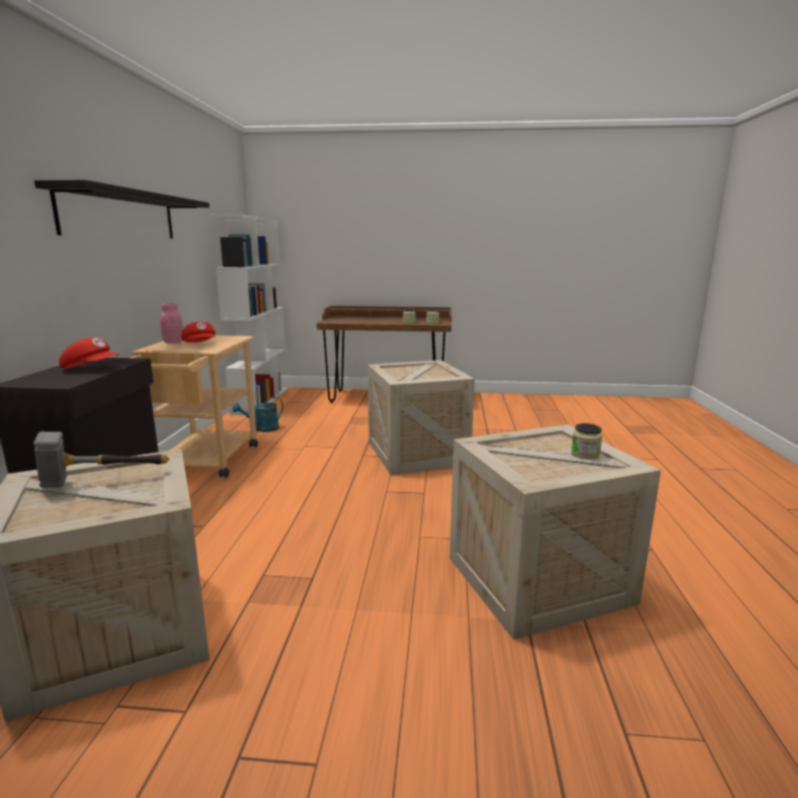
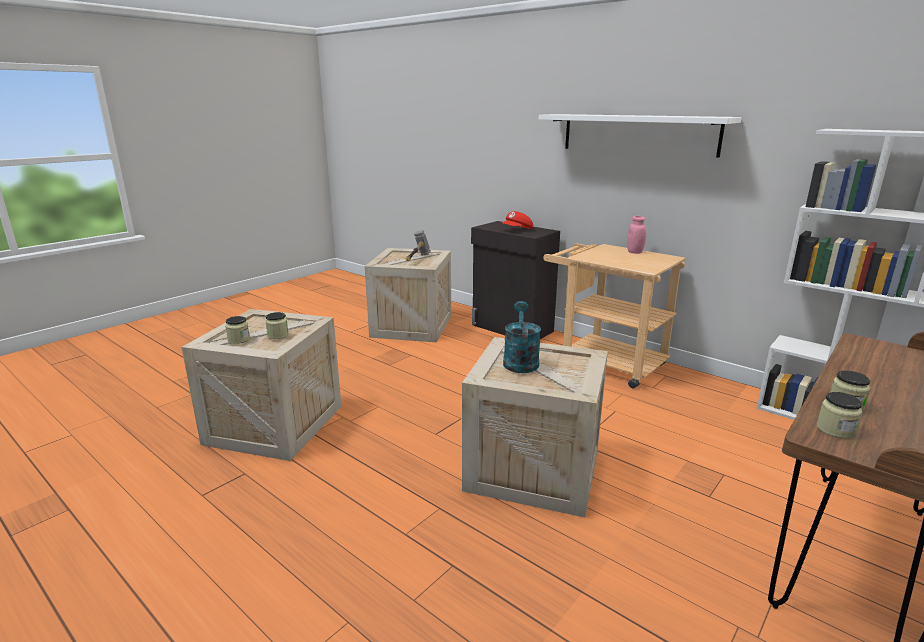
camera: 125 degrees right, 5 degrees up
black shelf [34,180,210,239] -> white shelf [539,114,742,157]
red cap [181,322,216,343] -> none
turquoise watering can [232,397,283,432] -> turquoise watering can moved to [503,301,541,373]
none -> jar [265,312,289,339]

